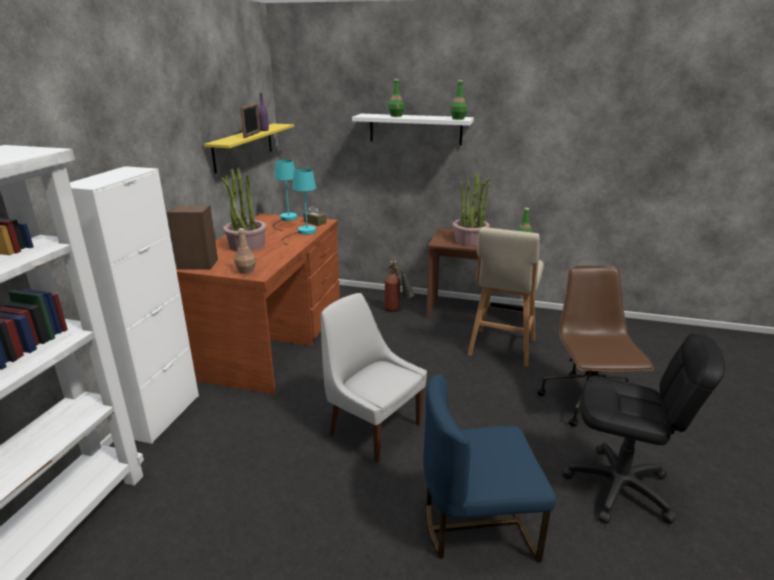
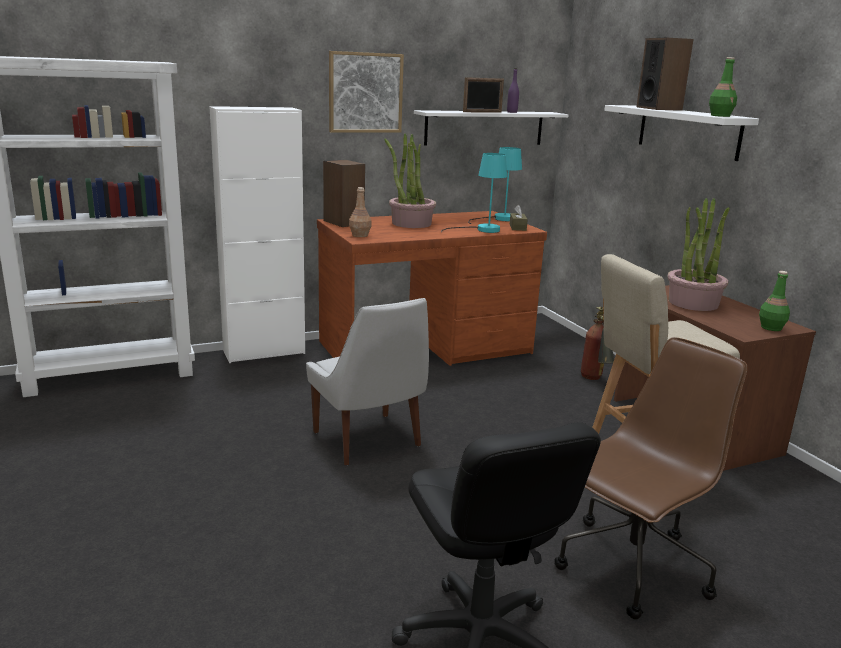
camera: 50 degrees right, 5 degrees down
yellow shelf [204,124,294,174] -> white shelf [414,110,569,146]
white chair [321,293,427,463] -> white chair turned 150 degrees clockwise [306,298,429,465]
green bottle [388,79,404,117] -> speaker [637,38,694,111]
blue chair [423,375,556,563] -> none
none -> picture [329,51,404,133]

